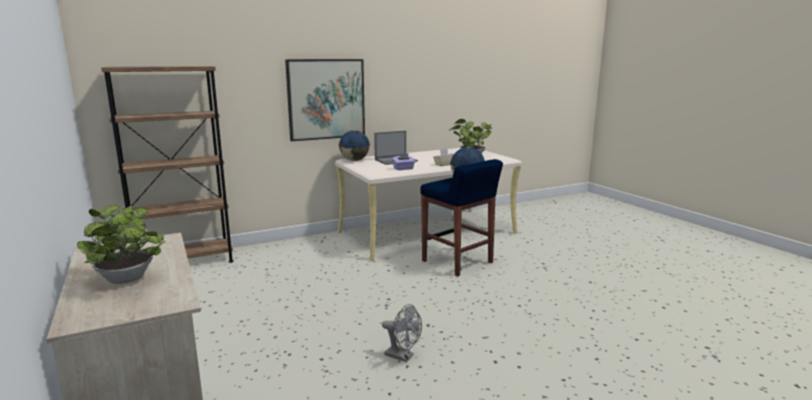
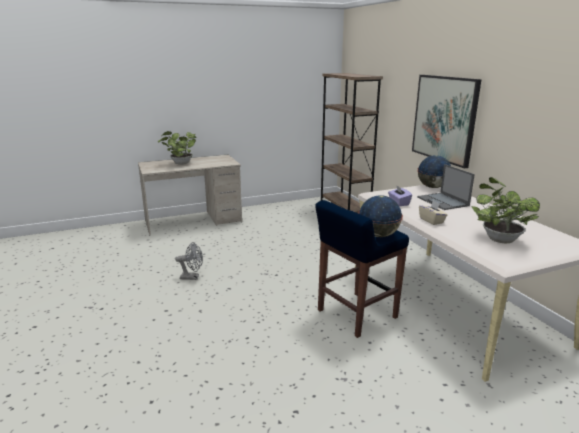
camera: 95 degrees right, 5 degrees up
grey fan [382,304,422,362] -> grey fan turned 120 degrees counterclockwise [175,242,203,280]

